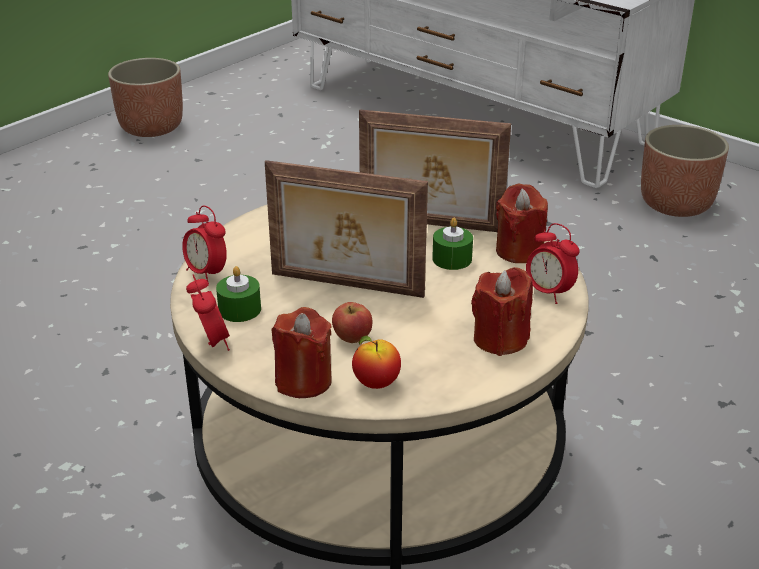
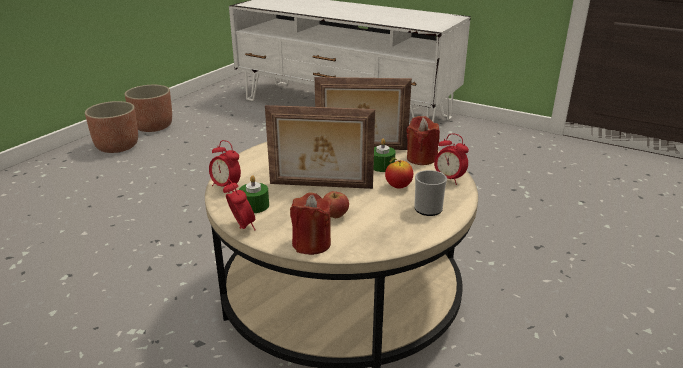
camera: 10 degrees left, 5 degrees down
apple [352,336,401,389] -> apple moved to [385,157,413,189]
red candle [471,267,533,356] -> mug [414,170,447,216]
planter [641,125,729,217] -> planter moved to [85,101,138,153]

